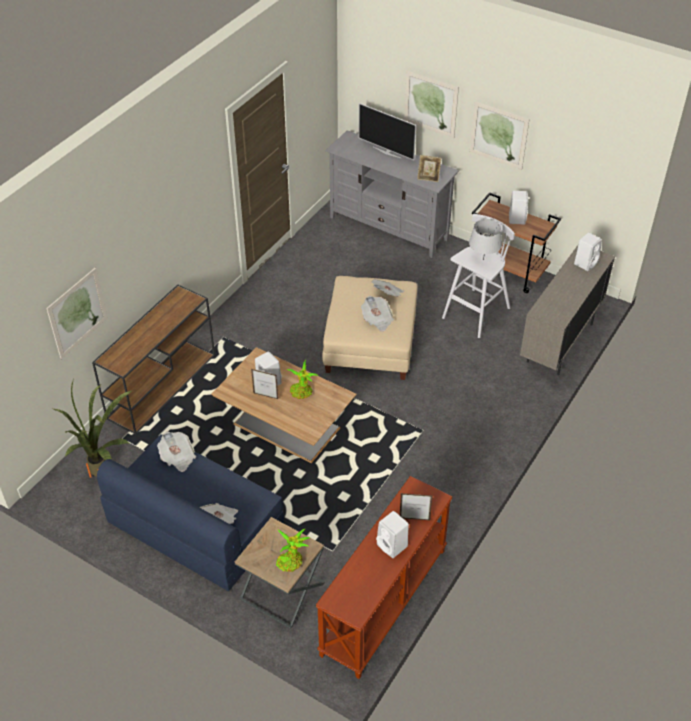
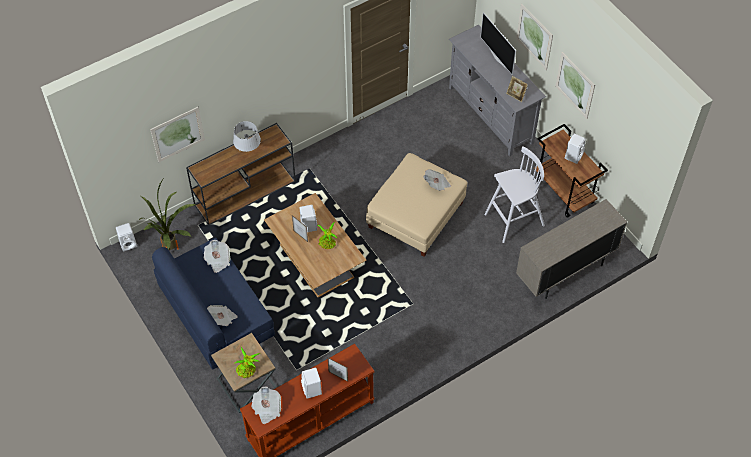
camera: 25 degrees right, 10 degrees up
newspaper [361,296,394,332] -> newspaper moved to [251,386,281,424]
grey table lamp [469,219,502,260] -> grey table lamp moved to [233,121,261,152]
white speaker [574,233,602,271] -> white speaker moved to [116,223,137,251]

